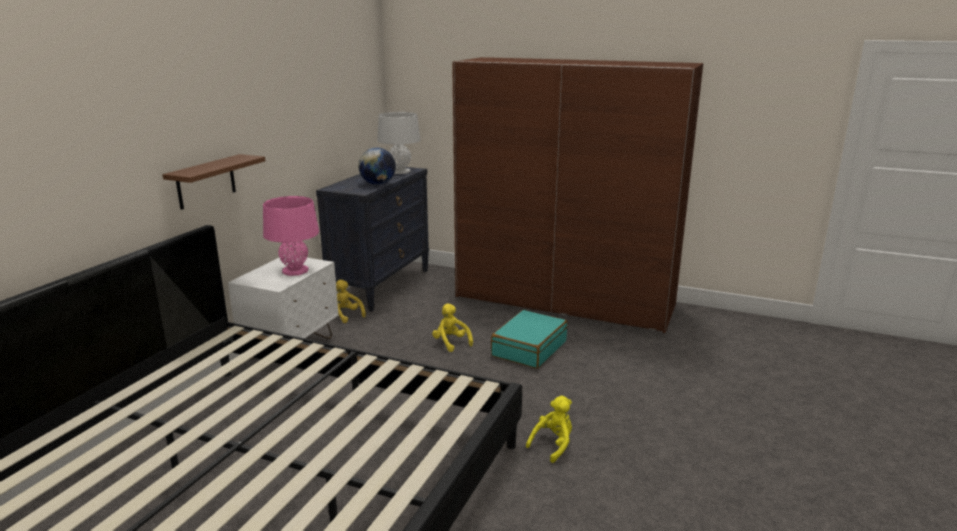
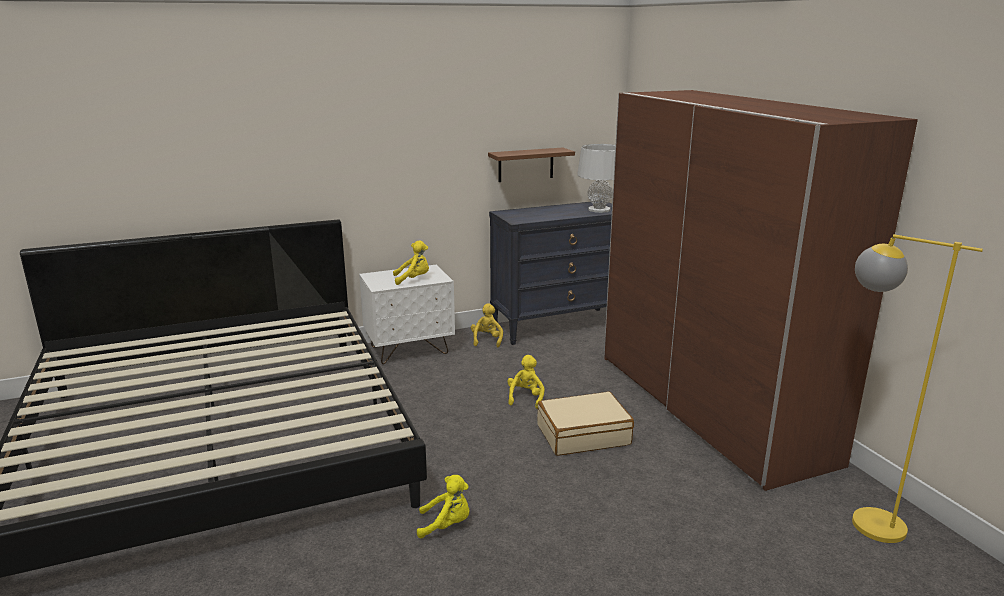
camera: 45 degrees right, 0 degrees up
brown shelf [163,154,265,210] -> brown shelf moved to [488,148,575,182]
pink table lamp [263,196,319,276] -> yellow plush toy [393,240,429,285]
globe [358,147,396,185] -> none
turquoise suitcase [491,310,567,369] -> beige suitcase [537,391,634,456]
none -> yellow floor lamp [852,234,983,543]

